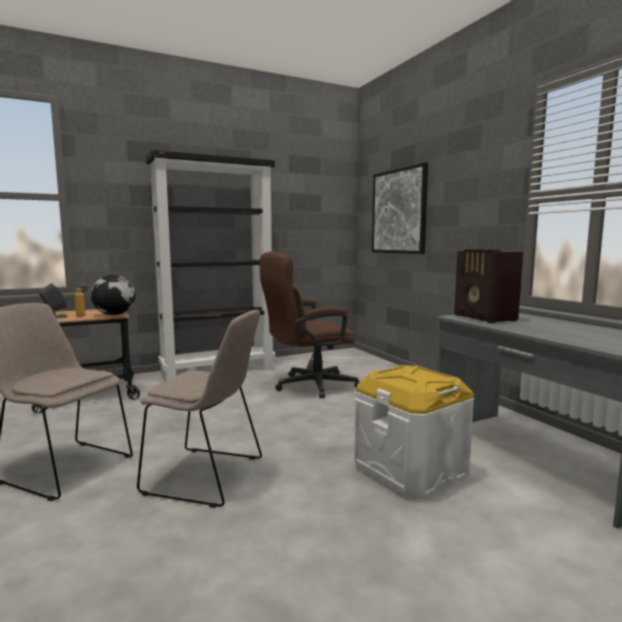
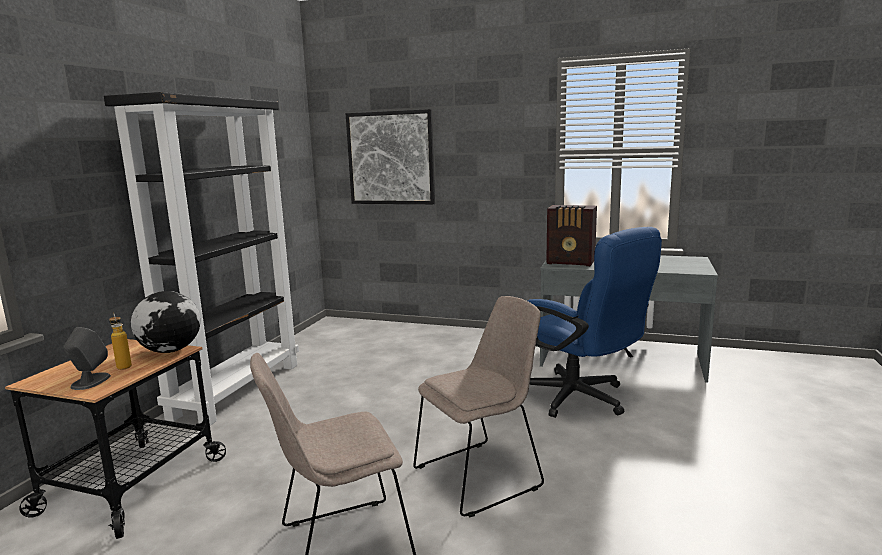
camera: 45 degrees left, 5 degrees up
brown office chair [259,251,360,398] -> none
white storage box [354,365,474,500] -> blue office chair [528,227,662,418]

